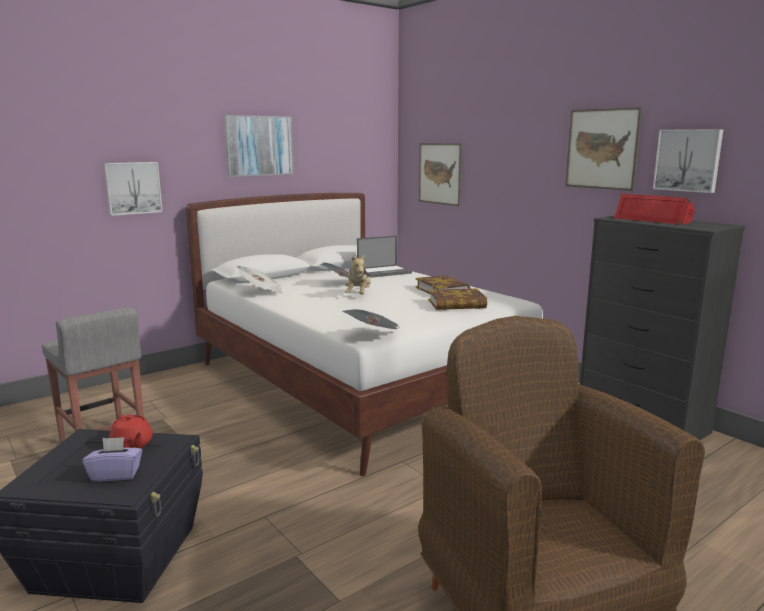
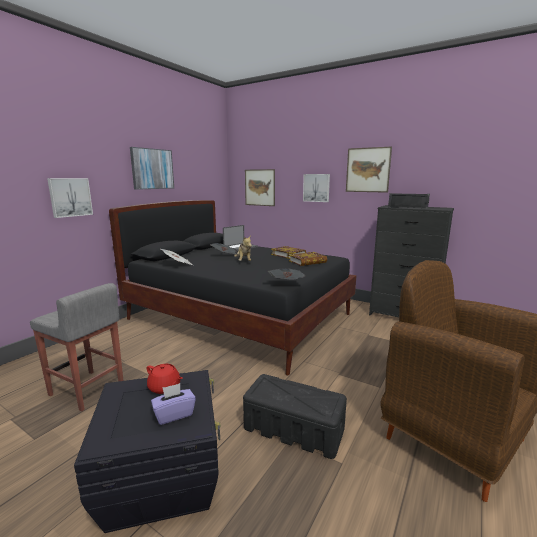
camera: 20 degrees left, 0 degrees up
white bed [186,193,543,476] -> black bed [109,200,357,375]
red speaker [614,193,695,225] -> black speaker [388,193,430,208]
picture [653,129,723,193] -> picture moved to [303,174,330,202]
none -> black storage box [243,374,347,459]

